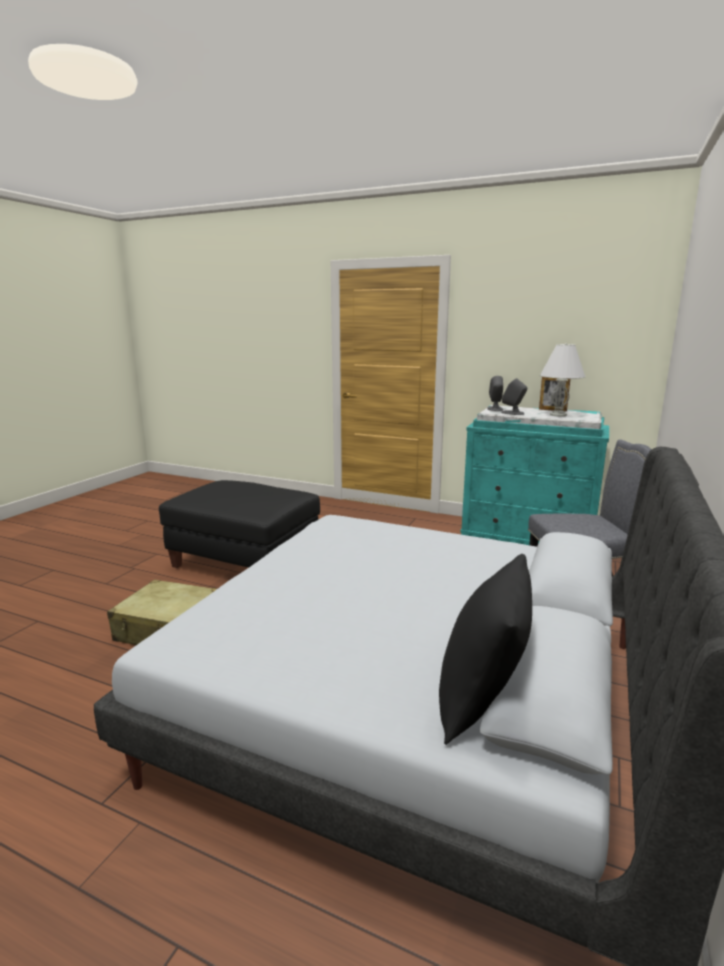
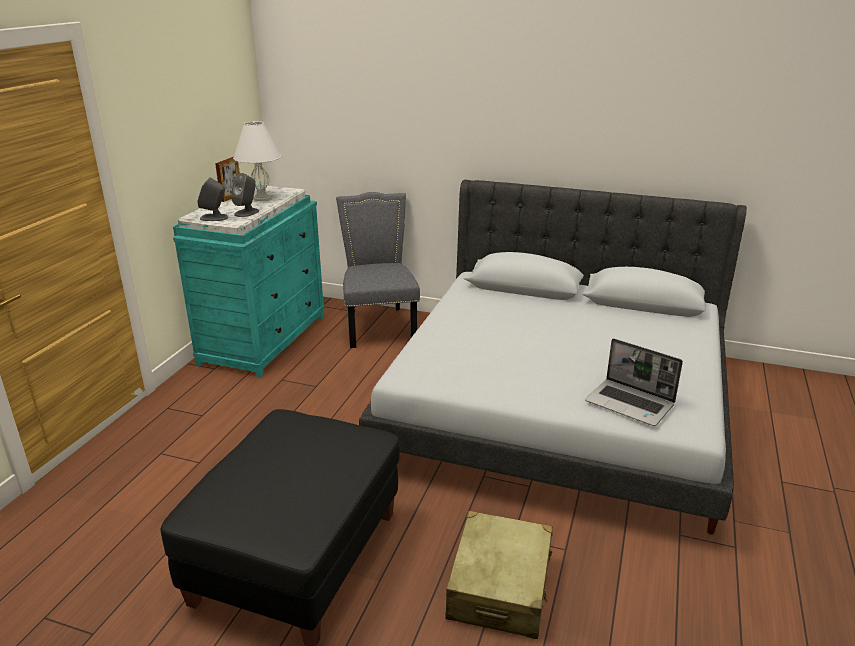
camera: 95 degrees left, 10 degrees up
black pillow [439,554,532,745] -> none
none -> laptop [585,338,683,426]

